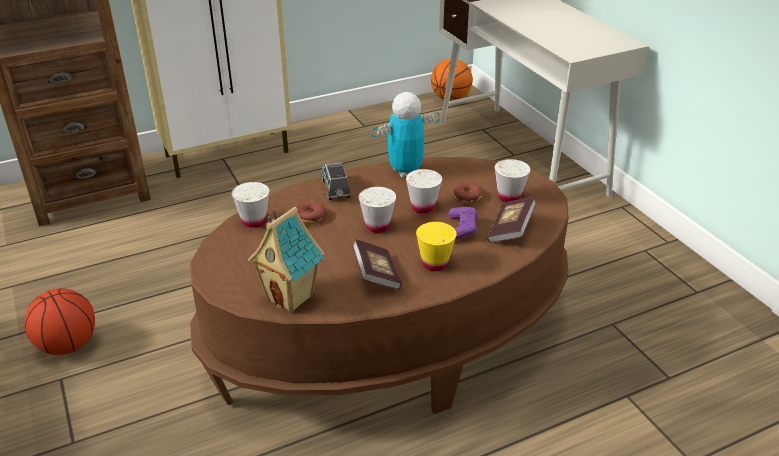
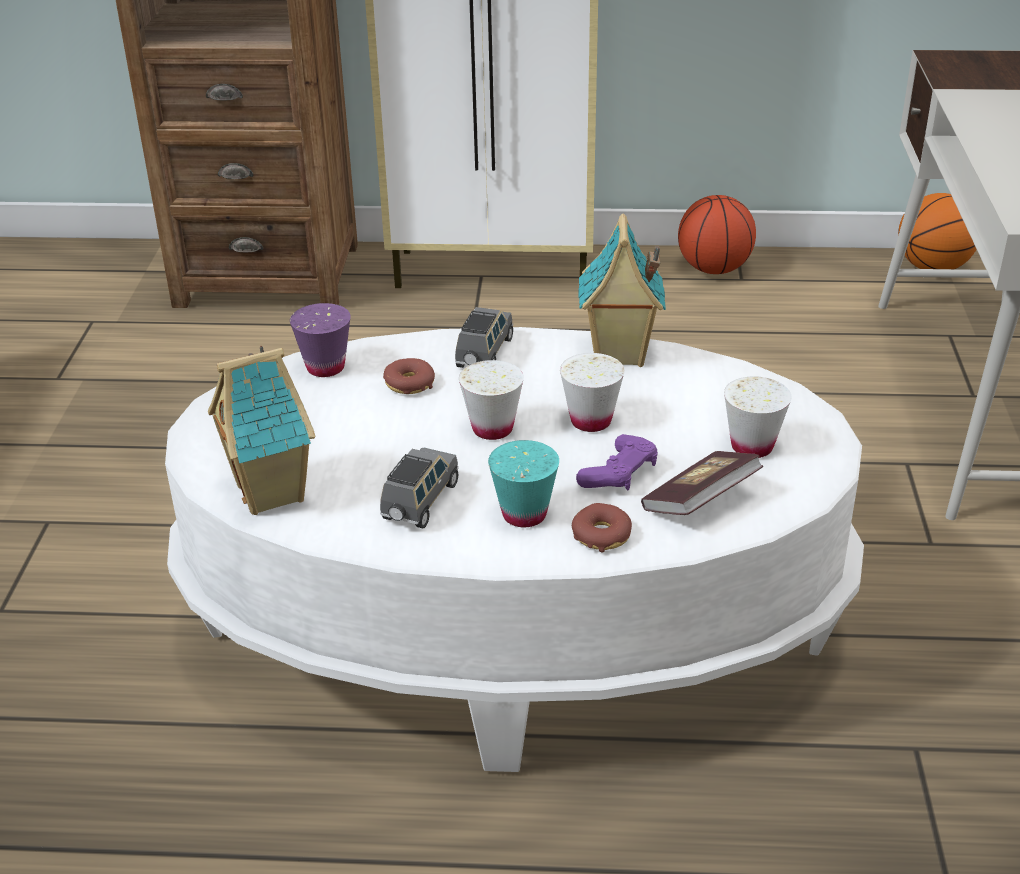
camera: 30 degrees right, 0 degrees up
basketball [24,288,95,355] -> basketball moved to [678,195,756,274]
brown coffee table [190,157,569,414] -> white coffee table [165,327,864,772]
white cup [232,182,269,228] -> purple cup [290,303,351,377]
book [352,239,402,290] -> grey toy car [380,448,459,528]
toy robot [372,92,440,177] -> toy house [578,214,666,367]
yellow cup [416,222,456,271] -> turquoise cup [488,440,559,527]
donut [453,182,482,203] -> donut moved to [572,503,632,552]

